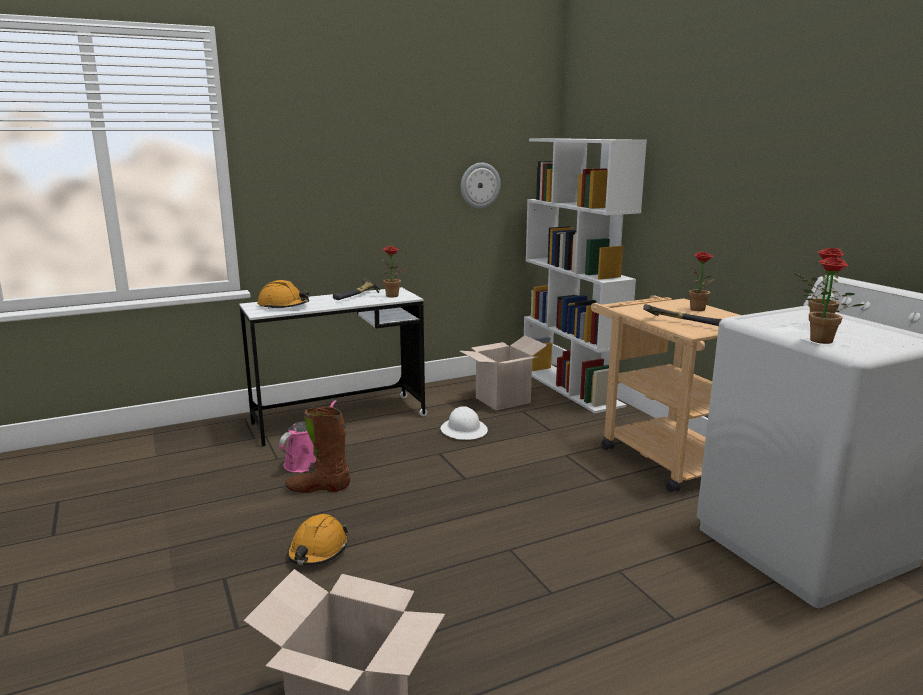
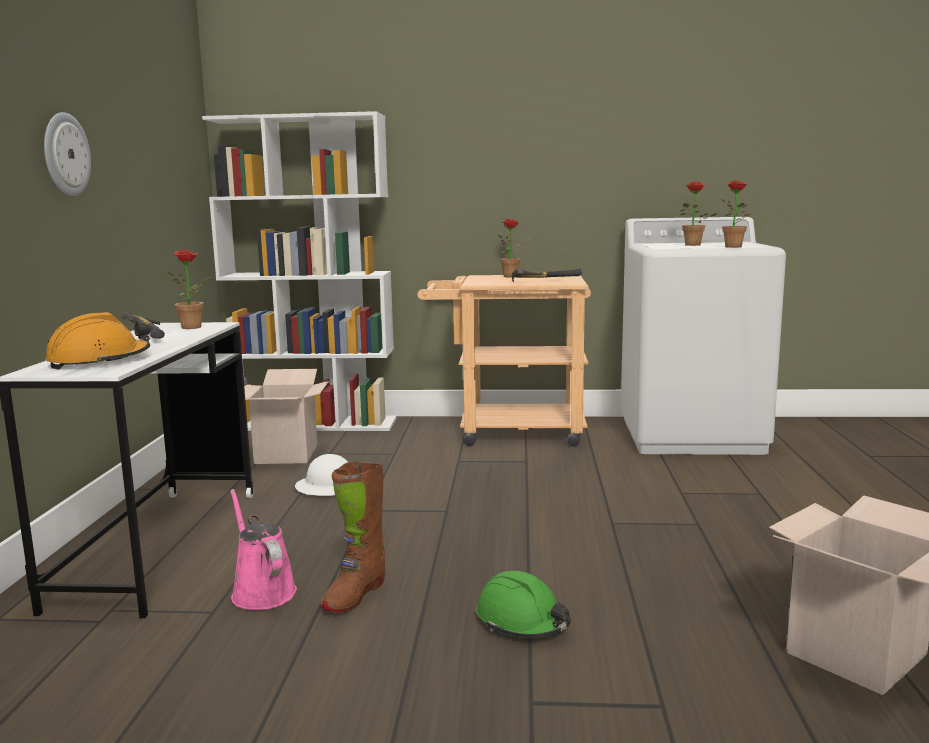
camera: 60 degrees left, 5 degrees down
orange hard hat [287,514,349,565] -> green hard hat [476,571,571,638]
wall clock [461,163,501,208] -> wall clock moved to [44,112,91,196]

